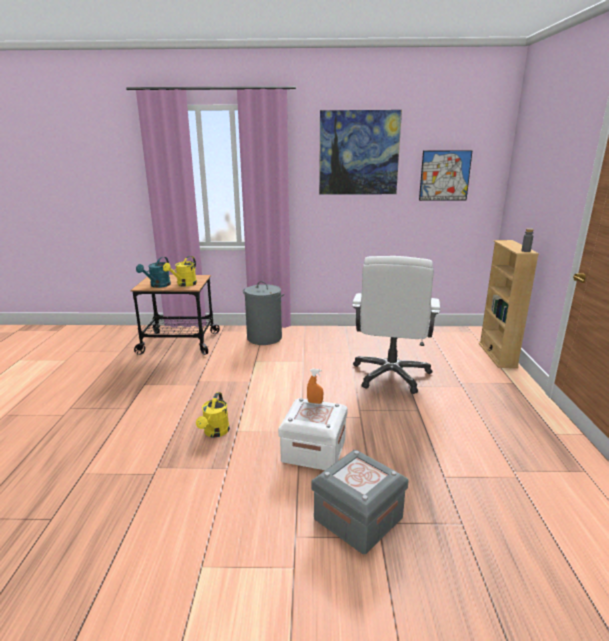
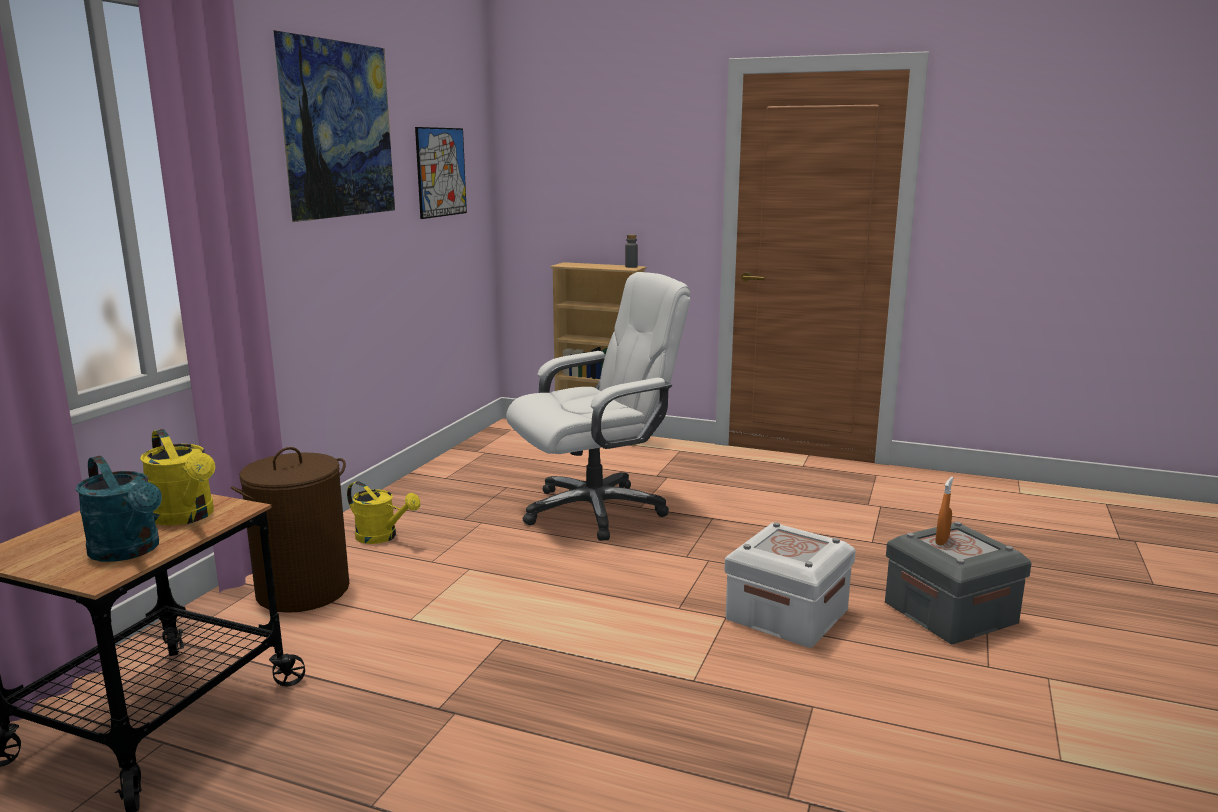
camera: 70 degrees left, 5 degrees down
yellow watering can [196,392,230,437] -> yellow watering can moved to [347,481,420,544]
grey laundry basket [243,281,284,345] -> brown laundry basket [231,447,349,613]
orange spray bottle [307,369,323,404] -> orange spray bottle moved to [935,477,954,545]
white office chair [352,256,440,394] -> white office chair turned 60 degrees counterclockwise [506,272,691,541]

